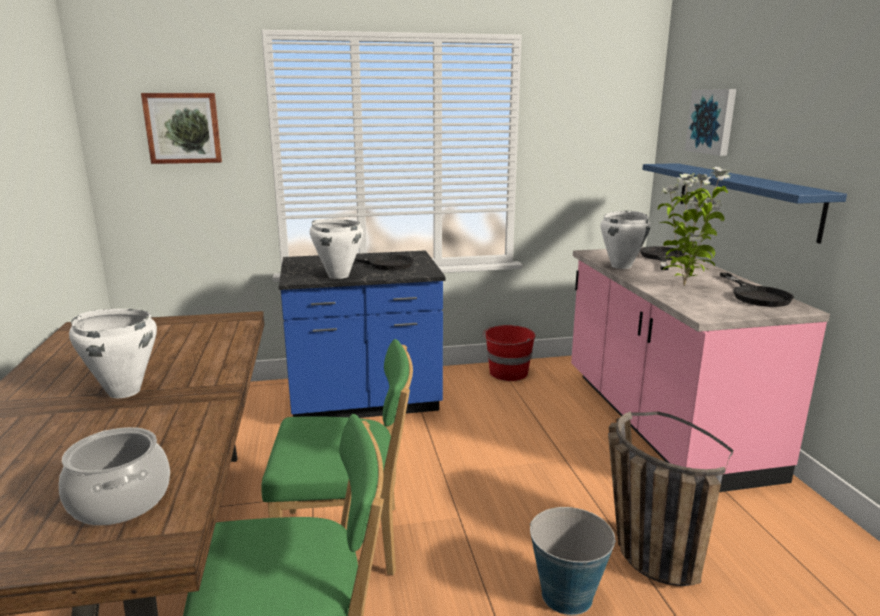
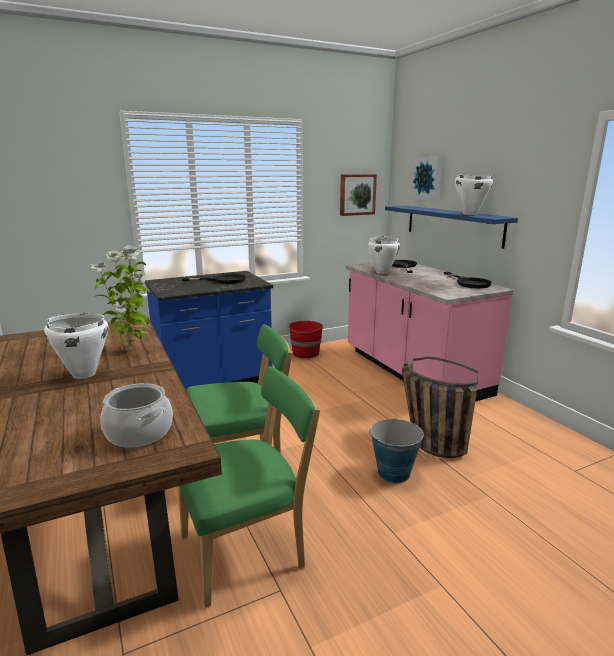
camera: 15 degrees left, 0 degrees up
picture [141,93,222,164] -> picture moved to [340,174,377,216]
white cooking pot [310,219,364,279] -> white cooking pot moved to [455,174,493,215]
potted plant [658,167,730,286] -> potted plant moved to [90,245,151,350]

